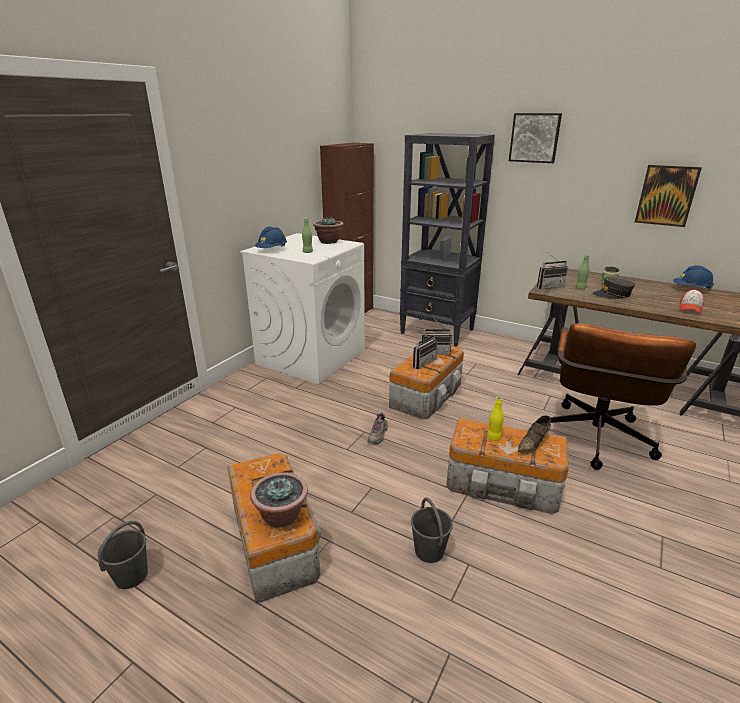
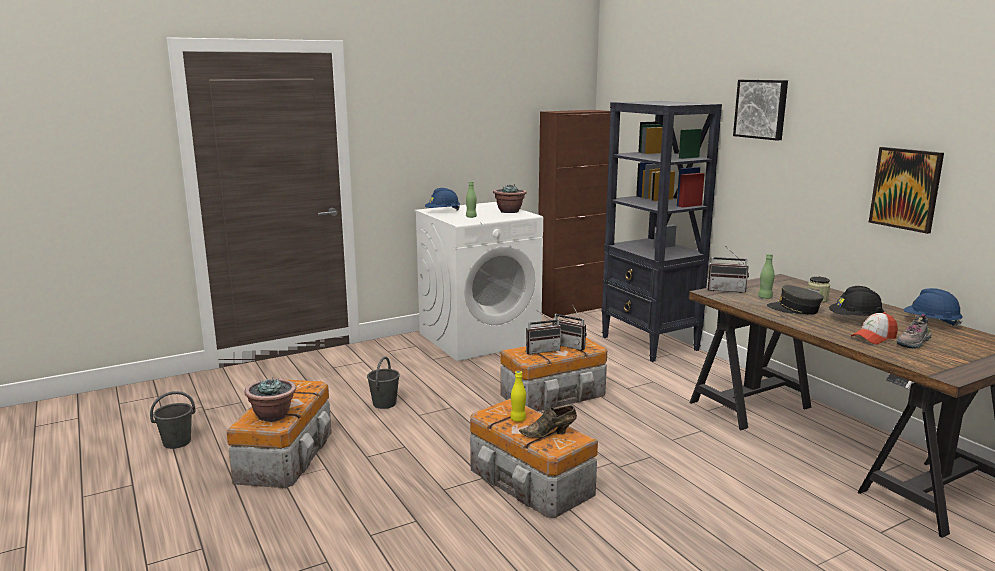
camera: 30 degrees right, 10 degrees down
shoe [367,412,388,444] -> shoe moved to [897,314,931,349]
grey bucket [411,498,453,563] -> grey bucket moved to [367,356,400,409]
brown office chair [550,323,696,470] -> none
none -> black hard hat [829,286,884,316]

